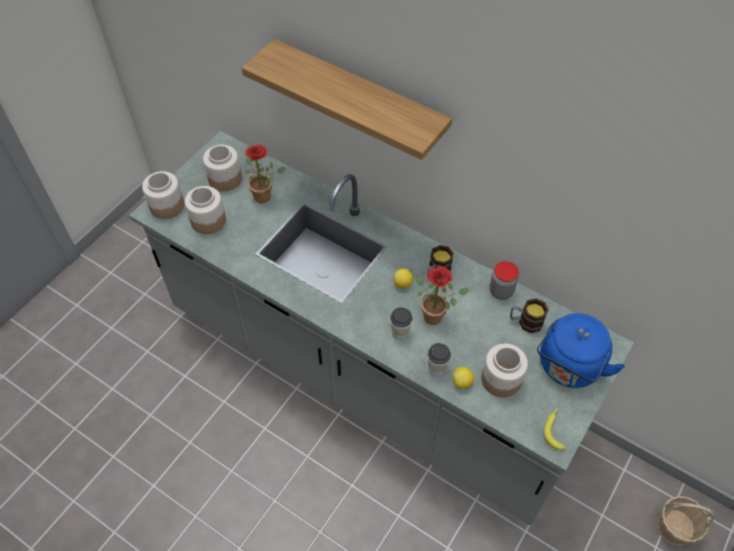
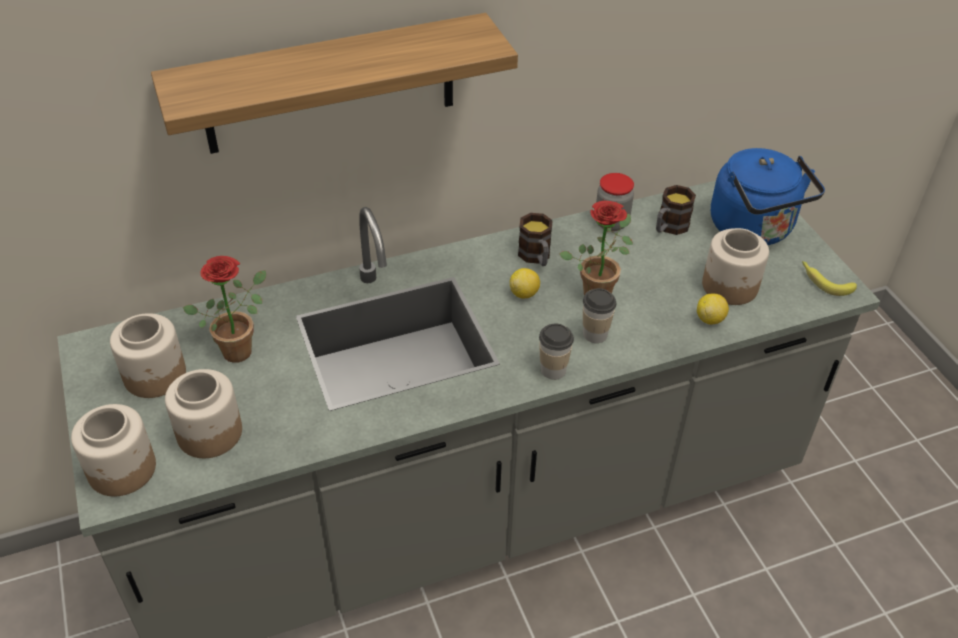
camera: 55 degrees left, 10 degrees down
cup [428,343,451,376] -> cup moved to [539,323,574,380]
basket [657,496,715,546] -> none

